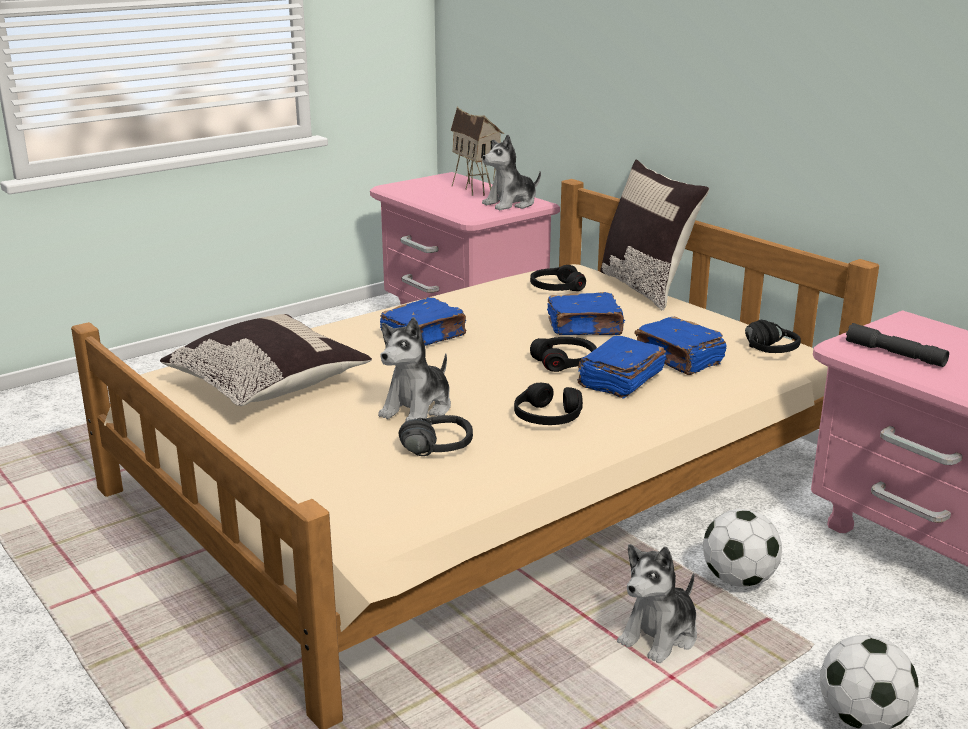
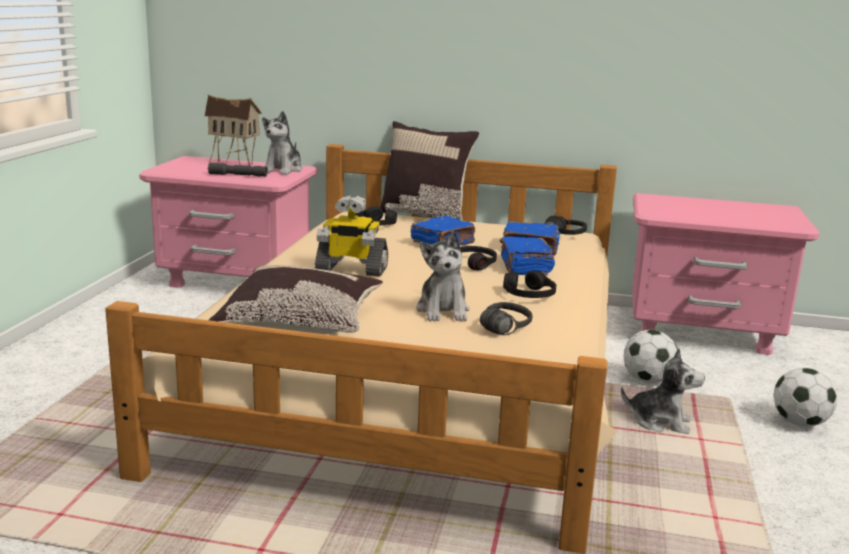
camera: 40 degrees left, 5 degrees down
blue book [380,297,467,346] -> toy robot [315,195,388,276]
plush toy [617,544,697,663] -> plush toy turned 75 degrees counterclockwise [621,348,705,434]
grey flashlight [846,323,949,367] -> grey flashlight moved to [208,163,268,176]

